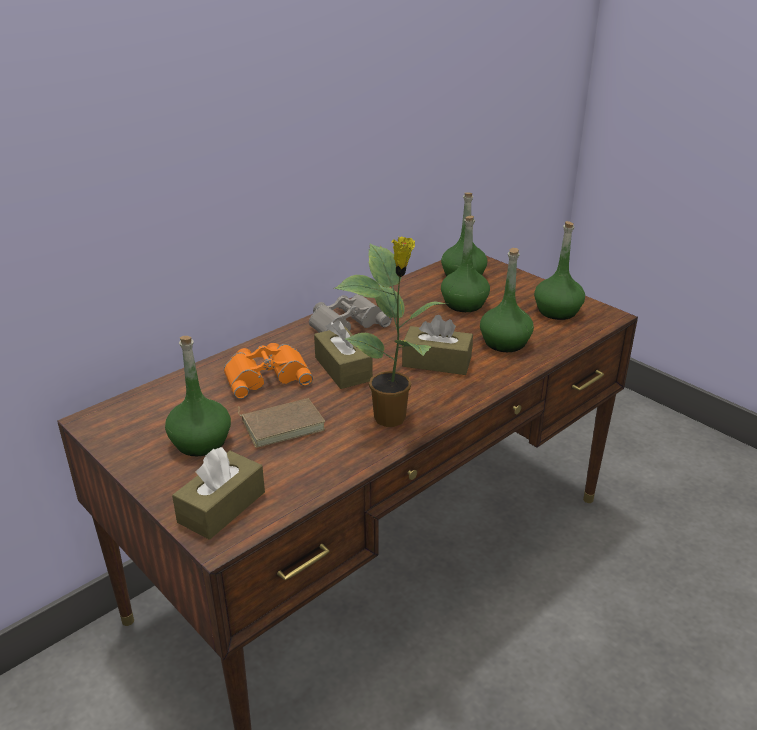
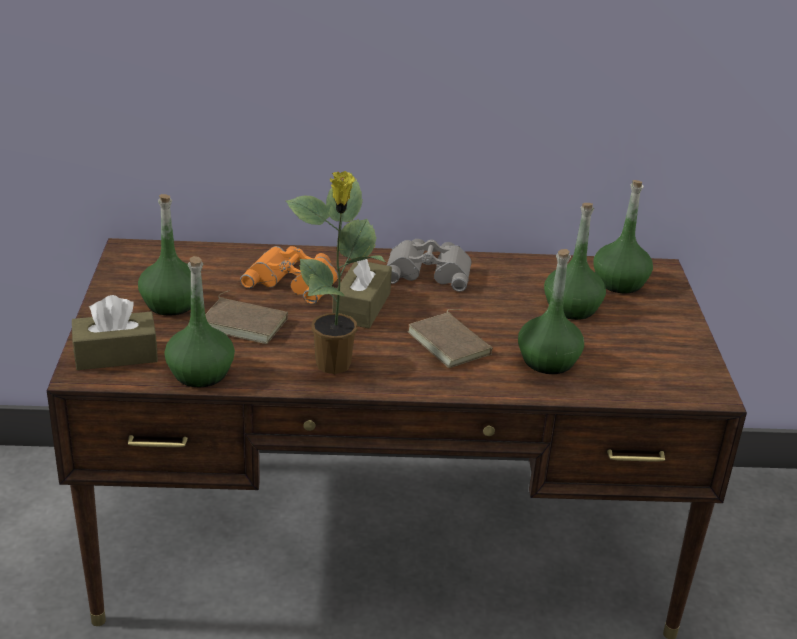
camera: 40 degrees right, 0 degrees up
brown tissue box [402,315,473,375] -> brown book [408,309,493,368]
green bottle [534,221,585,320] -> green bottle moved to [164,256,235,387]

